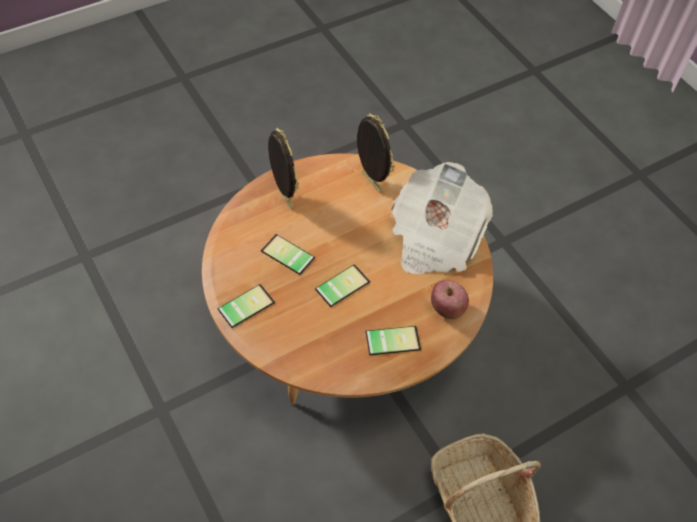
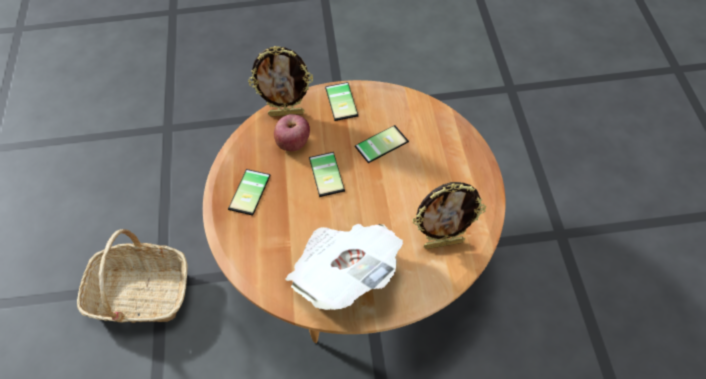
camera: 120 degrees right, 0 degrees up
picture frame [268,128,299,210] -> picture frame moved to [248,46,313,117]
apple [431,280,469,319] -> apple moved to [274,114,310,151]

